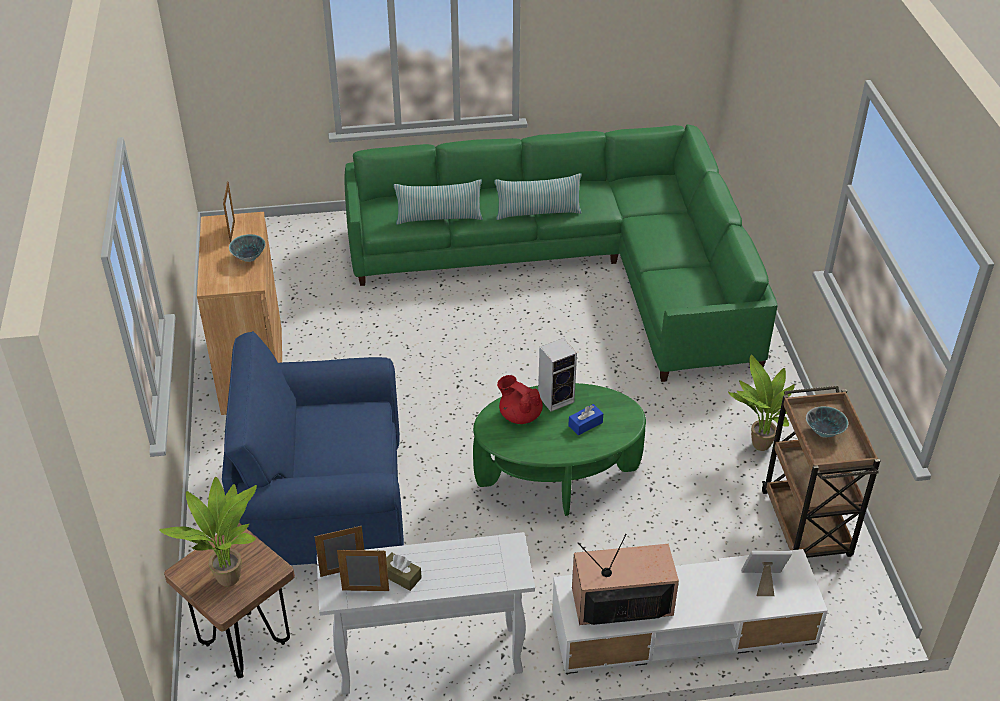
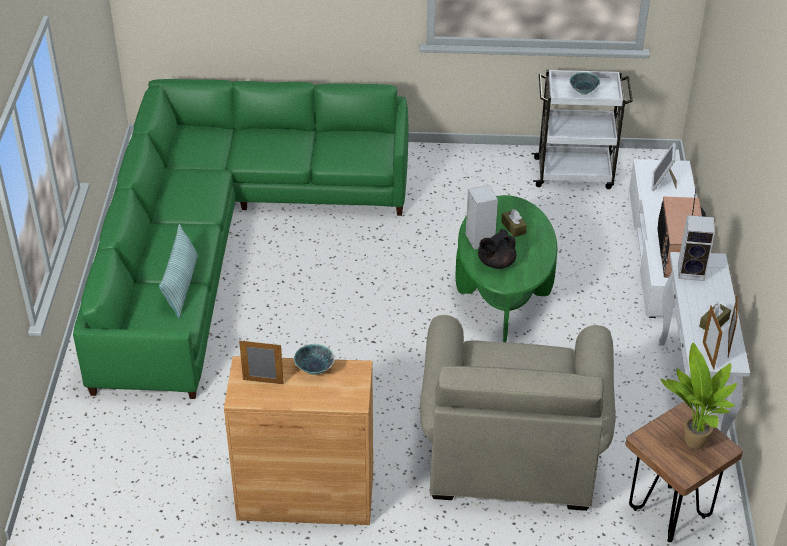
camera: 80 degrees left, 0 degrees up
blue armchair [222,331,404,565] -> beige armchair [420,315,616,511]
pillow [494,173,582,220] -> none
red teapot [497,375,543,424] -> black teapot [478,229,516,269]
blue tissue box [568,404,603,435] -> brown tissue box [501,209,527,237]
potted plant [728,355,795,451] -> none
brown cart [762,386,880,558] -> white cart [532,69,633,189]
none -> speaker [678,215,715,281]

